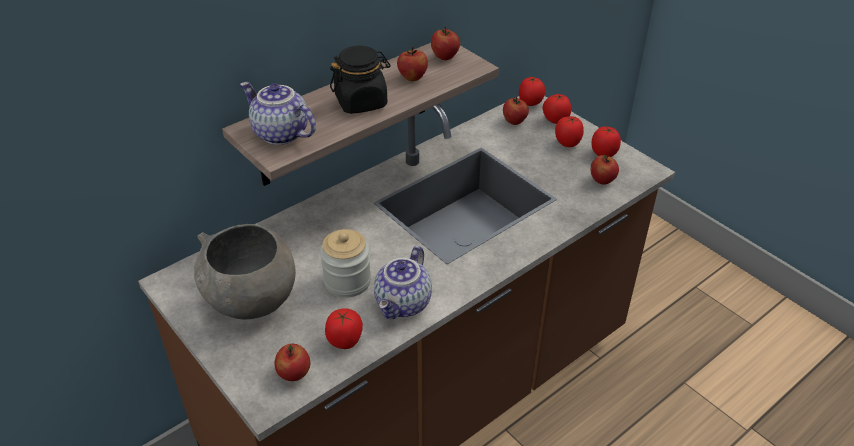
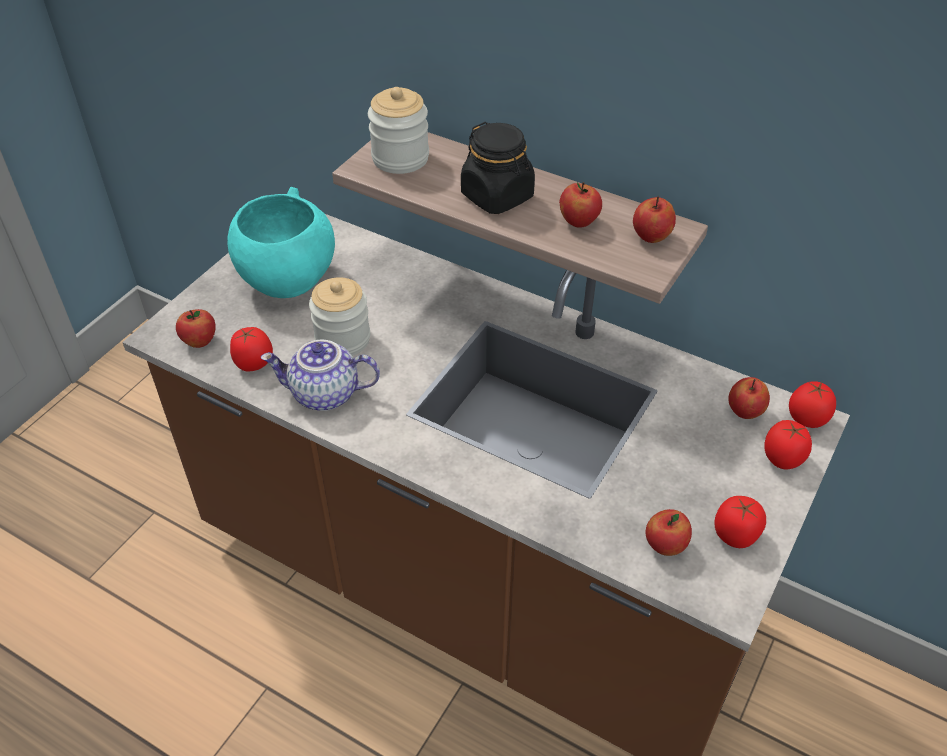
camera: 70 degrees right, 5 degrees up
grey bowl [194,224,296,320] -> turquoise bowl [227,187,335,298]
teapot [240,82,316,145] -> jar [368,87,429,174]
tomato [555,116,584,147] -> none

